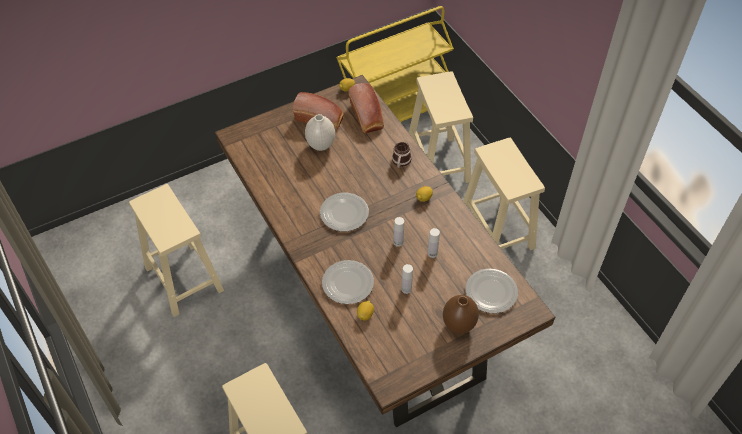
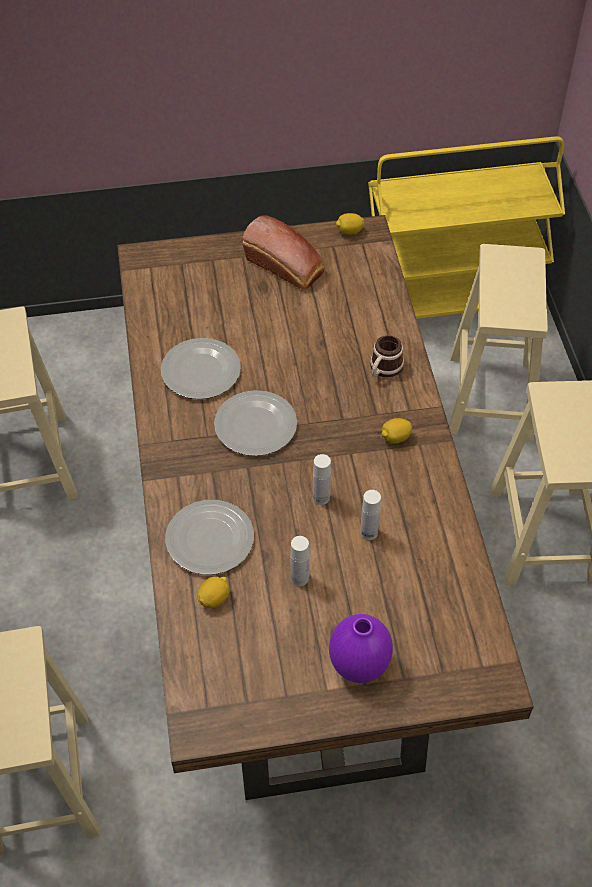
camera: 20 degrees right, 0 degrees up
white vase [305,114,335,151] -> none
bread [348,83,384,133] -> none
brown vase [443,295,479,334] -> purple vase [329,614,393,683]
plate [466,268,518,313] -> plate moved to [161,338,241,399]

